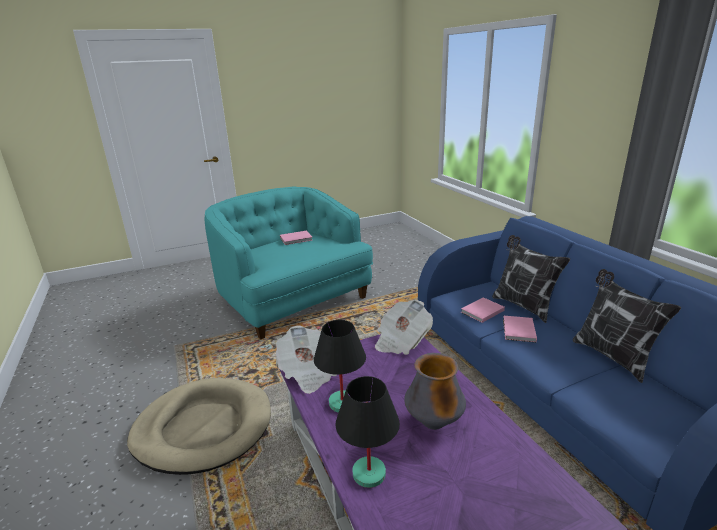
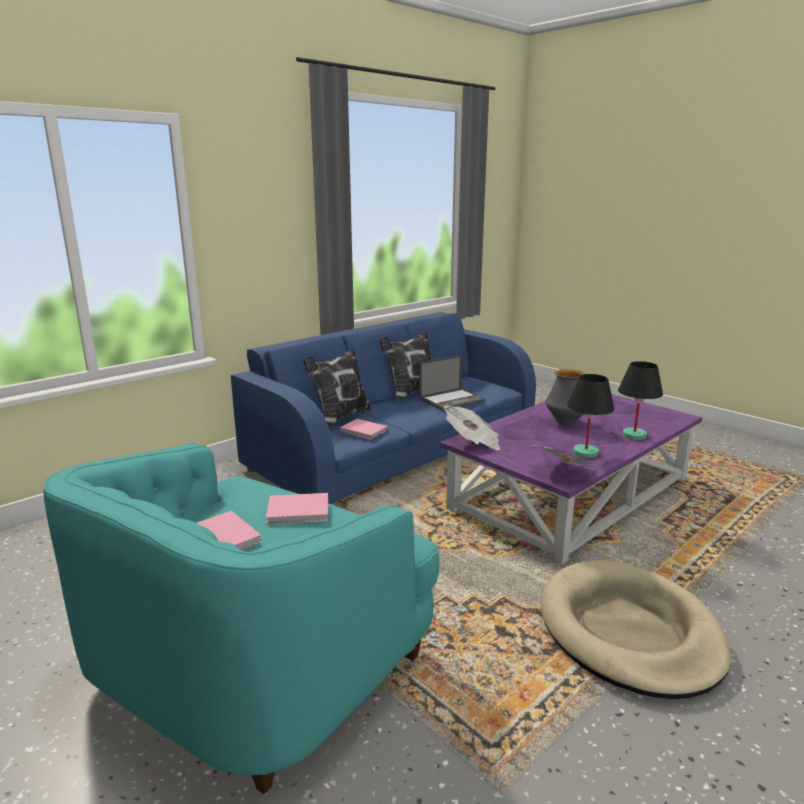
camera: 110 degrees left, 5 degrees down
pink book [503,316,537,343] -> pink book moved to [266,493,328,524]
none -> laptop [419,355,485,411]

